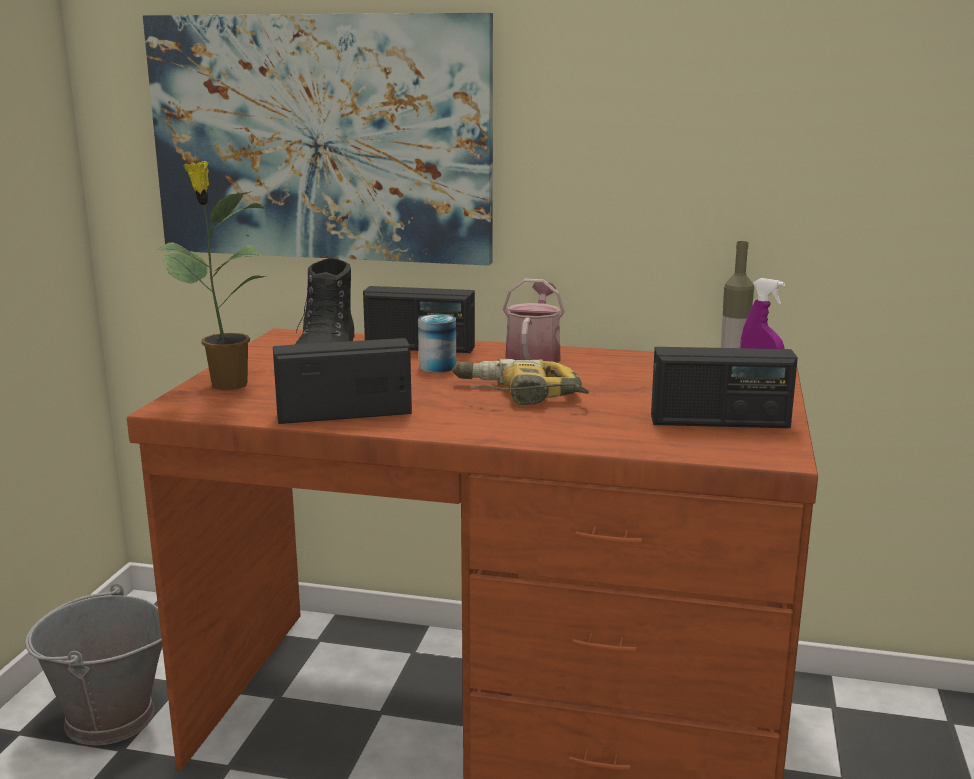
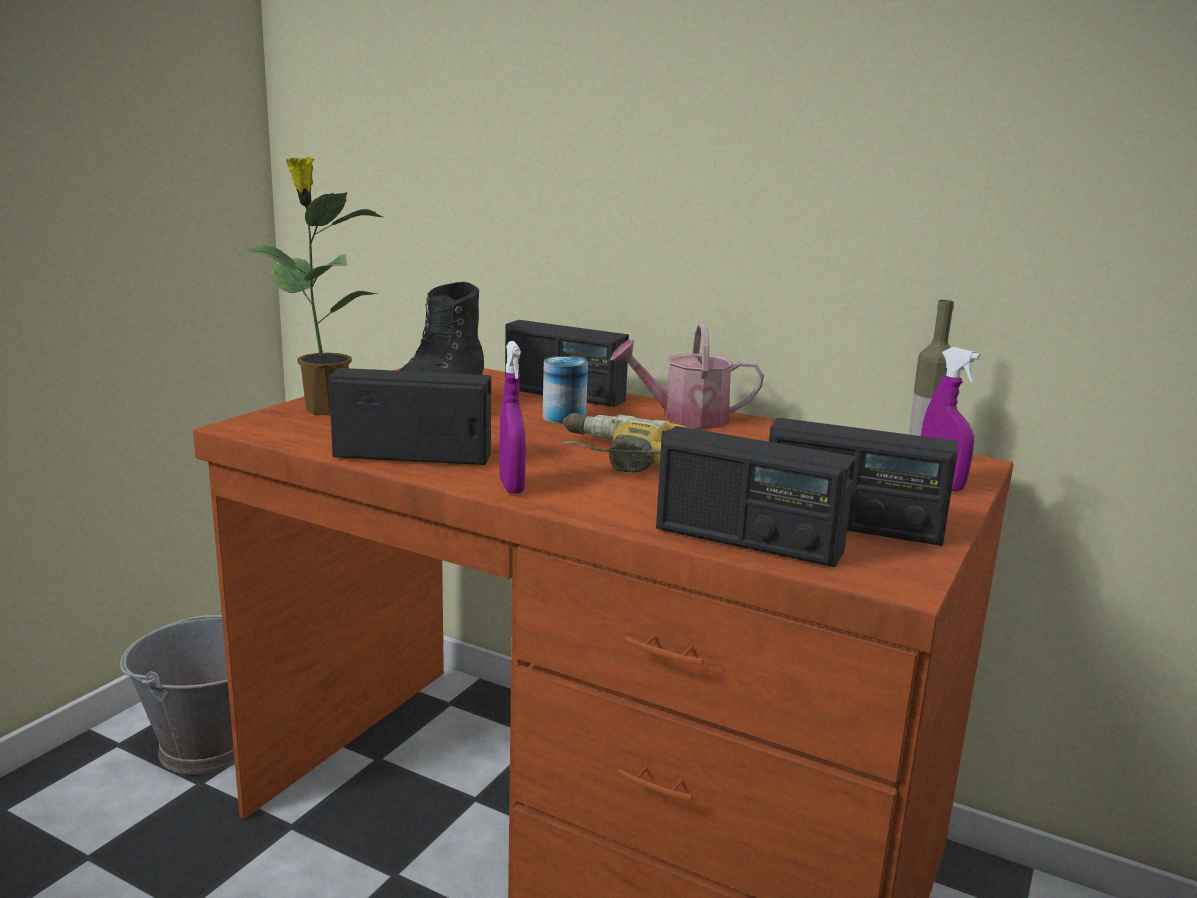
camera: 15 degrees right, 0 degrees up
picture [143,13,493,266] -> none
watering can [503,279,565,363] -> watering can turned 120 degrees counterclockwise [610,323,764,429]
none -> purple spray bottle [499,341,526,494]
none -> radio [656,426,856,567]

